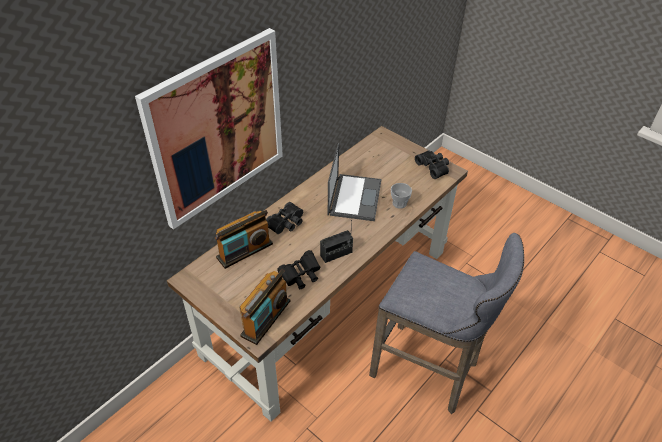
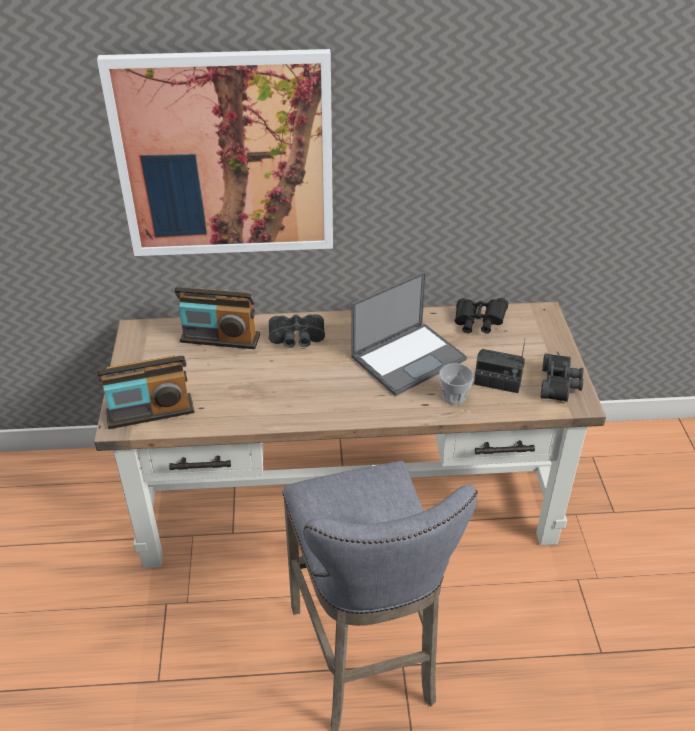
camera: 45 degrees right, 5 degrees down
black binoculars [277,250,320,289] -> black binoculars moved to [455,298,508,333]
radio [320,220,353,263] -> radio moved to [474,338,526,393]

